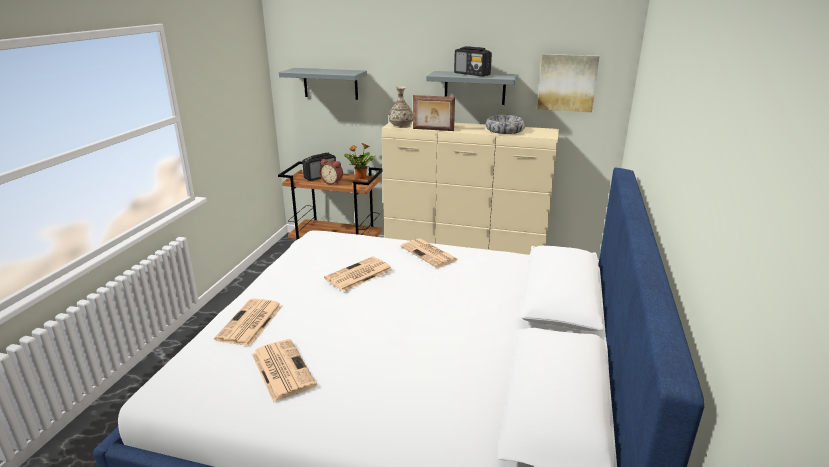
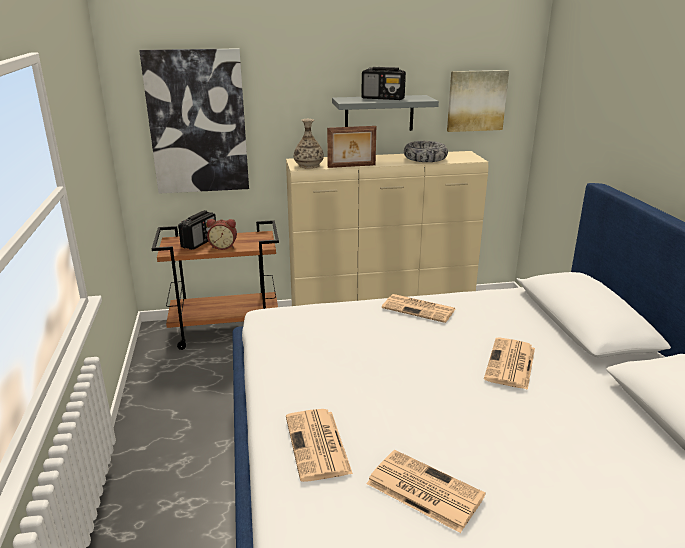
camera: 25 degrees left, 0 degrees up
grey shelf [279,68,367,100] -> picture [139,48,249,194]
newspaper [324,257,392,291] -> newspaper moved to [484,338,535,390]
potted plant [344,143,376,179] -> none

